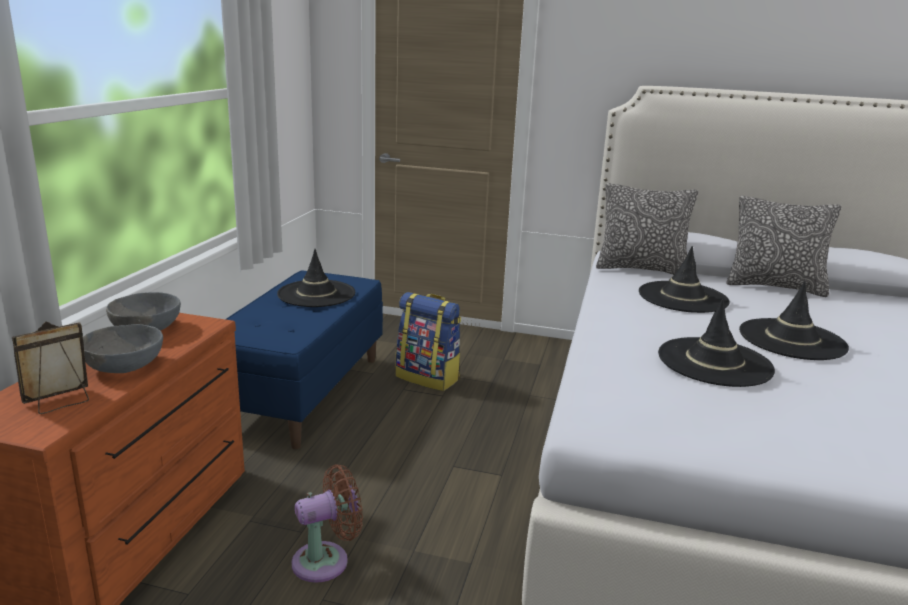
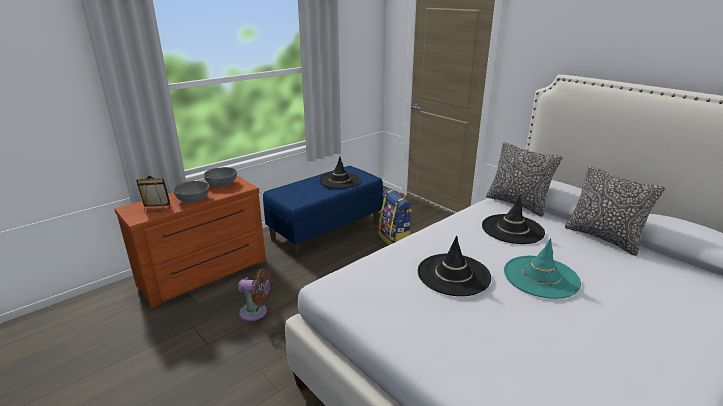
camera: 35 degrees right, 5 degrees up
black hat [739,281,849,360] -> turquoise hat [504,238,581,299]

